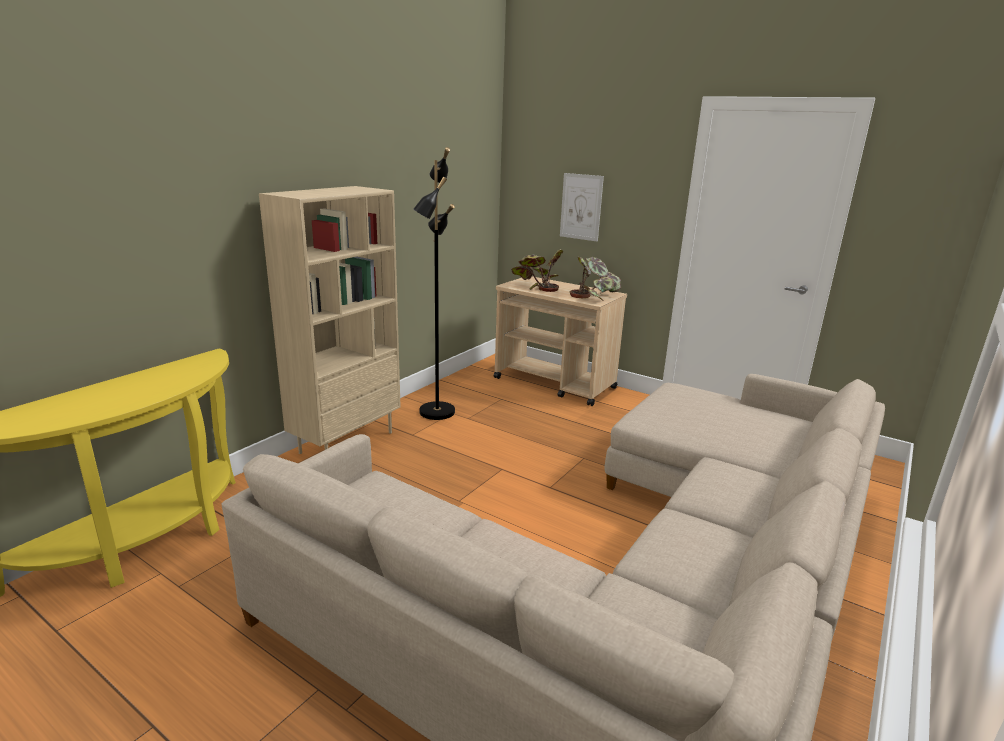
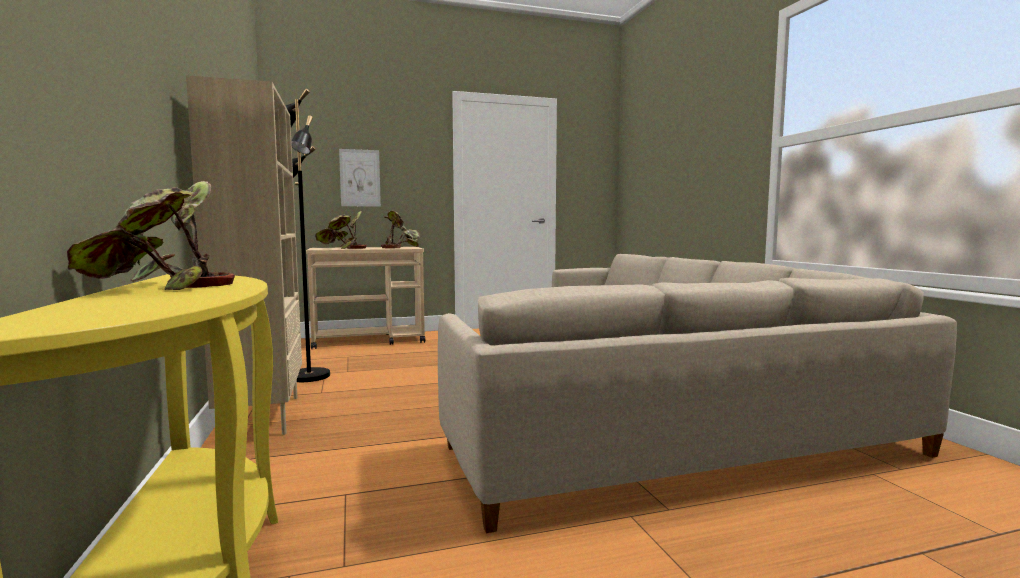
camera: 50 degrees left, 15 degrees down
none -> potted plant [67,181,235,290]

